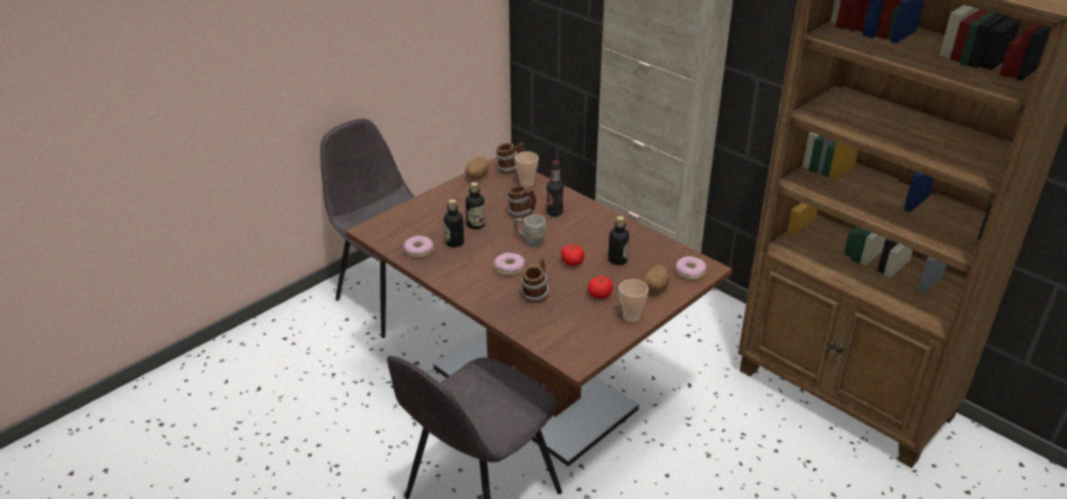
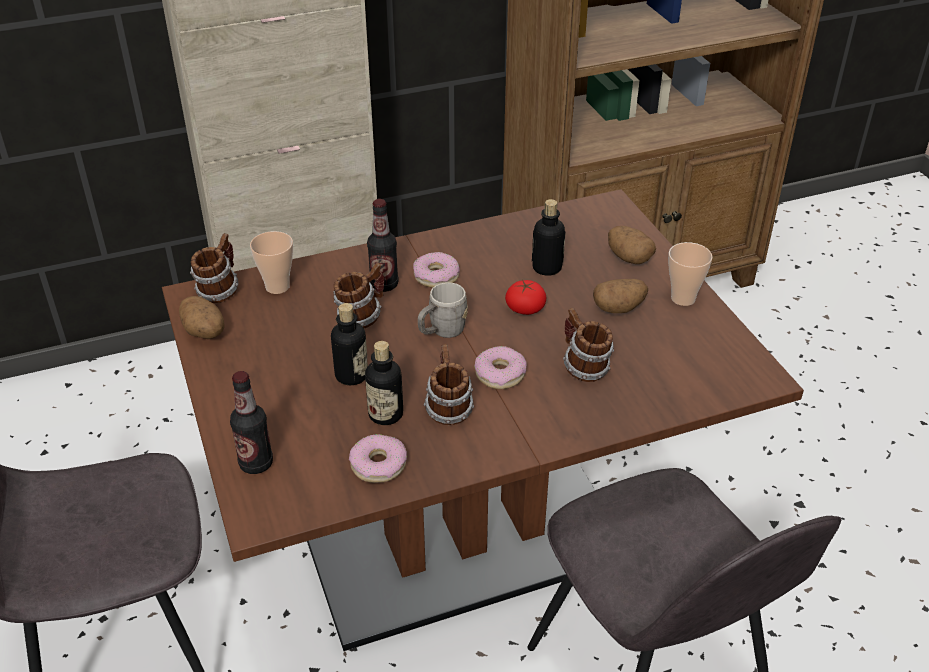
camera: 65 degrees left, 5 degrees up
tomato [588,276,613,299] -> potato [593,279,648,313]
donut [676,256,706,280] -> donut moved to [413,252,460,288]
none -> bottle [230,371,273,474]
none -> mug [424,344,474,425]

